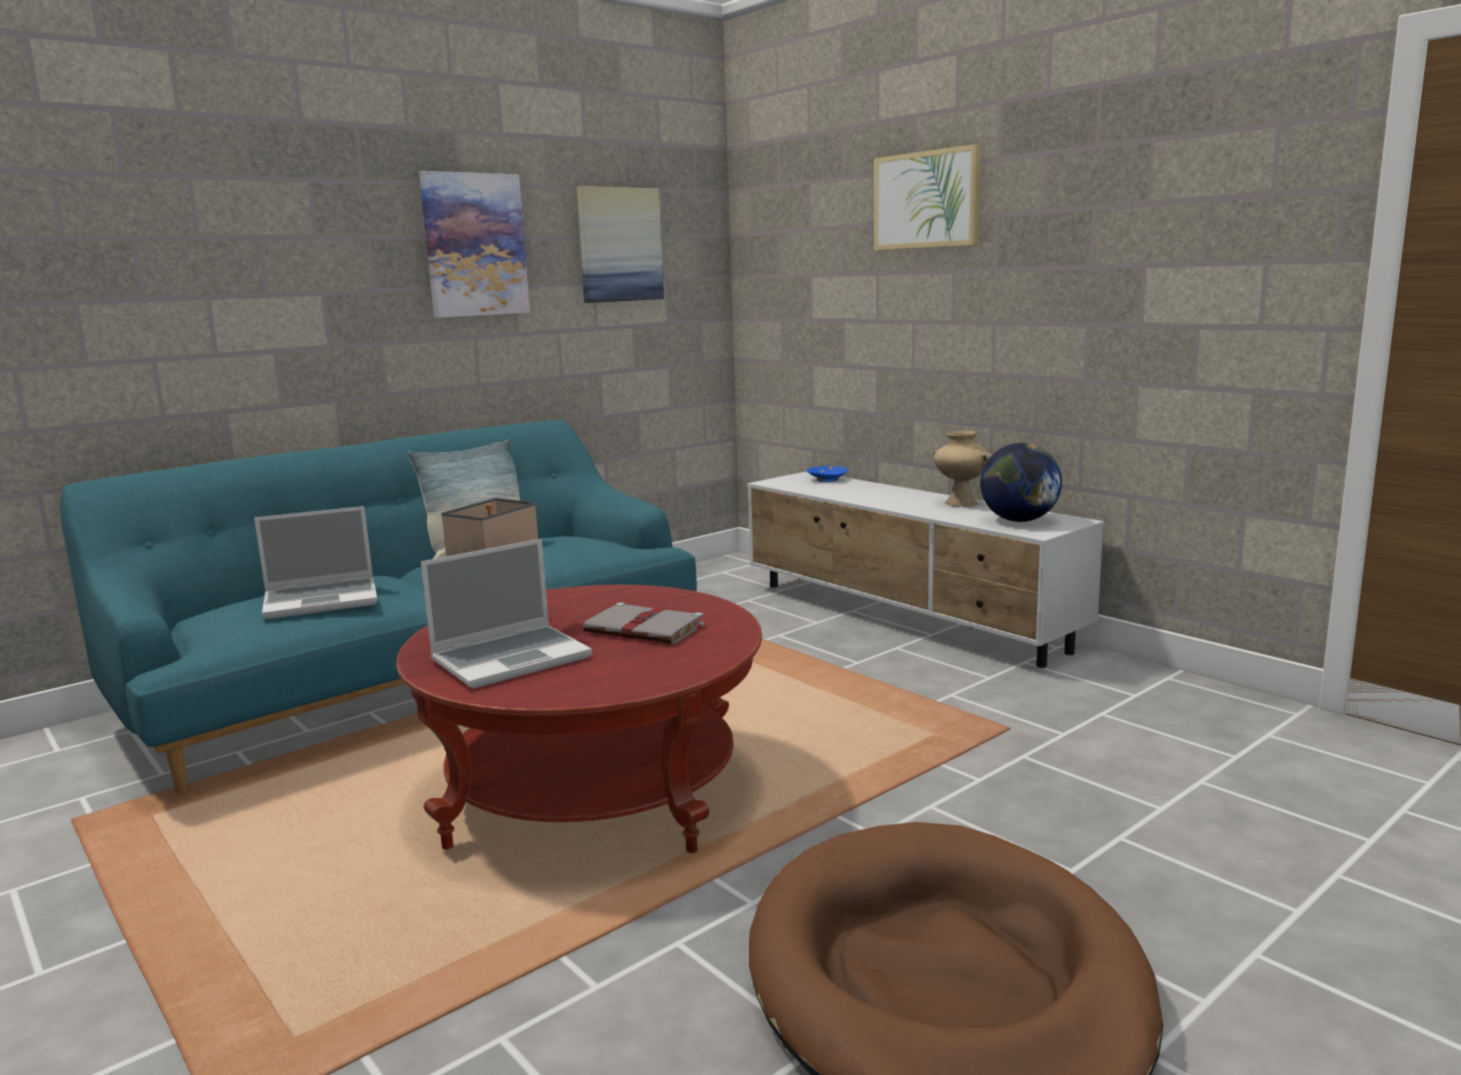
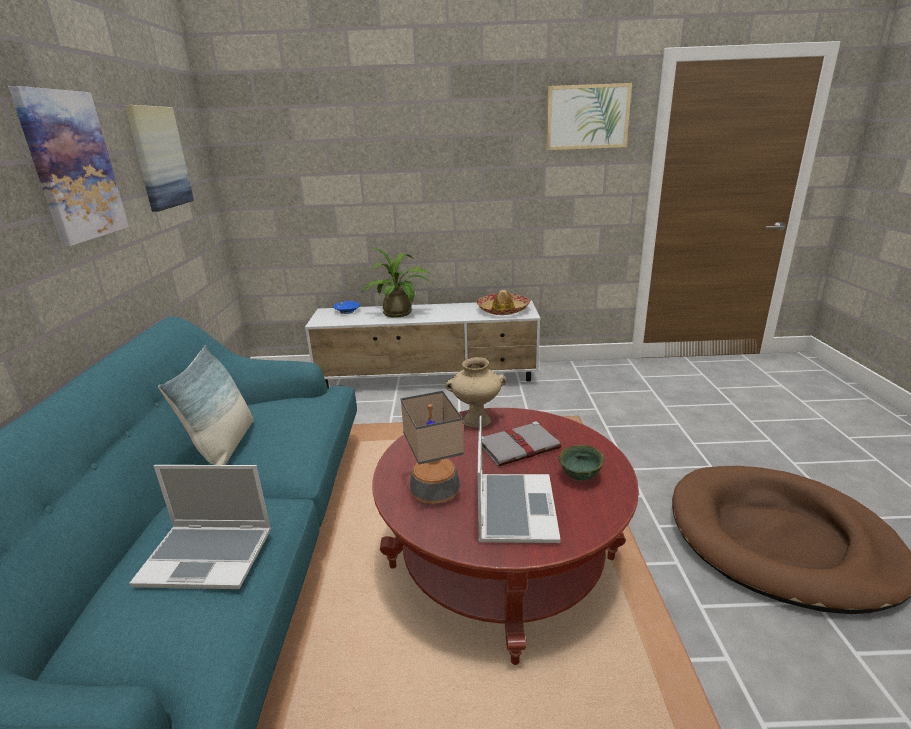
camera: 50 degrees left, 10 degrees up
laptop [254,506,378,619] -> laptop turned 75 degrees clockwise [129,465,272,589]
picture [874,144,981,250] -> picture moved to [546,83,632,150]
beige vase [933,431,992,507] -> beige vase moved to [446,357,506,428]
globe [980,443,1062,522] -> hat [477,290,530,315]
none -> potted plant [362,248,432,318]
none -> green bowl [559,445,604,481]

